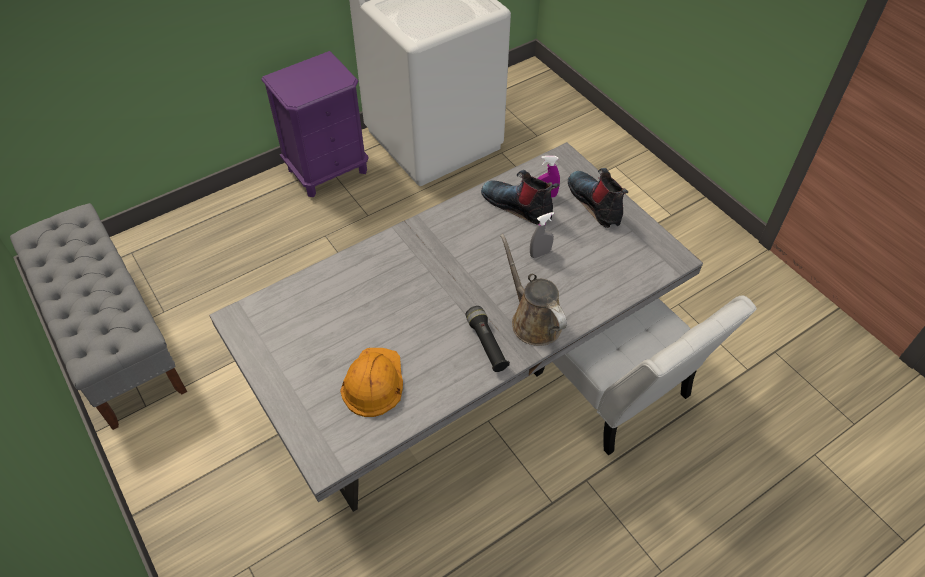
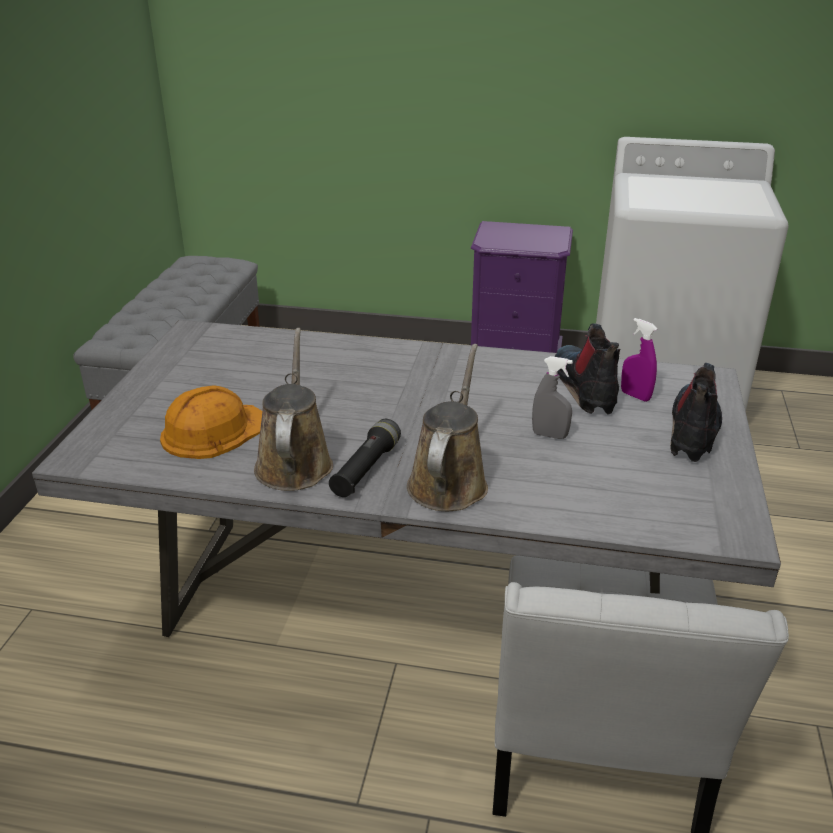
camera: 45 degrees right, 20 degrees down
none -> brown watering can [254,328,333,491]

